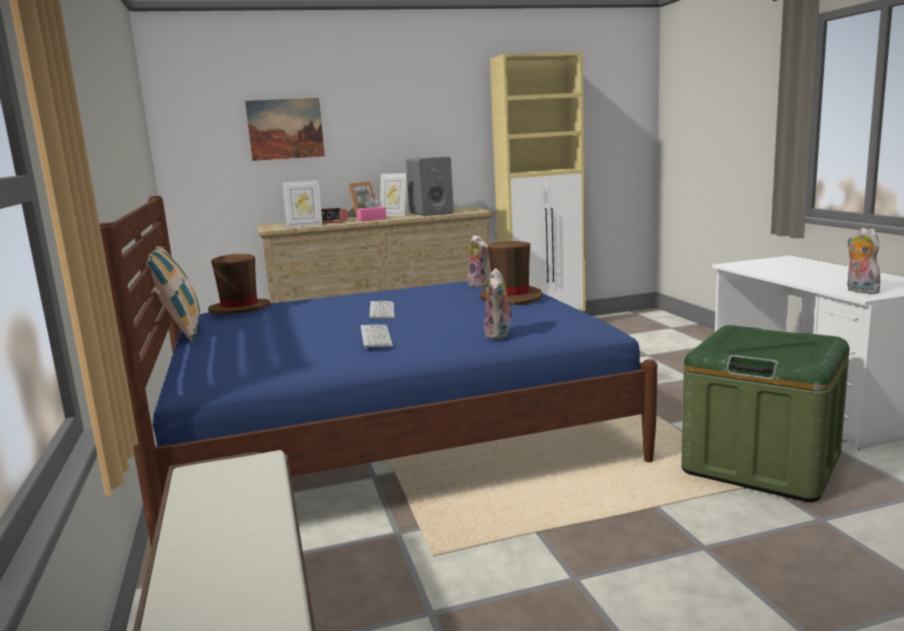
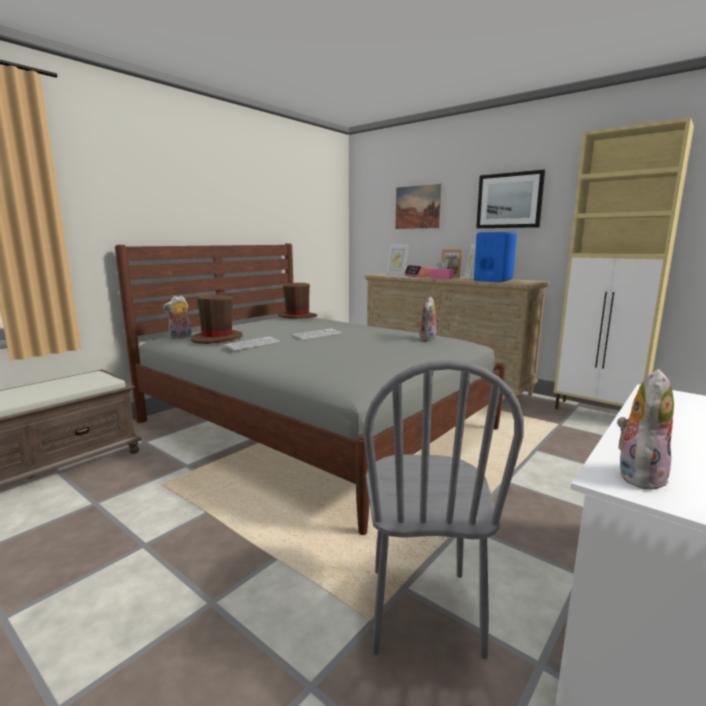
camera: 55 degrees right, 0 degrees up
blue bed [99,196,657,547] -> grey bed [115,243,505,535]
pillow [145,245,200,343] -> none
grey speaker [406,157,454,216] -> blue speaker [474,232,517,282]
brown hat [480,241,542,305] -> brown hat moved to [191,295,242,344]
plush toy [484,268,514,339] -> plush toy moved to [163,296,192,339]
green storage box [681,325,850,502] -> grey chair [363,360,524,659]
none -> picture [476,170,545,228]

